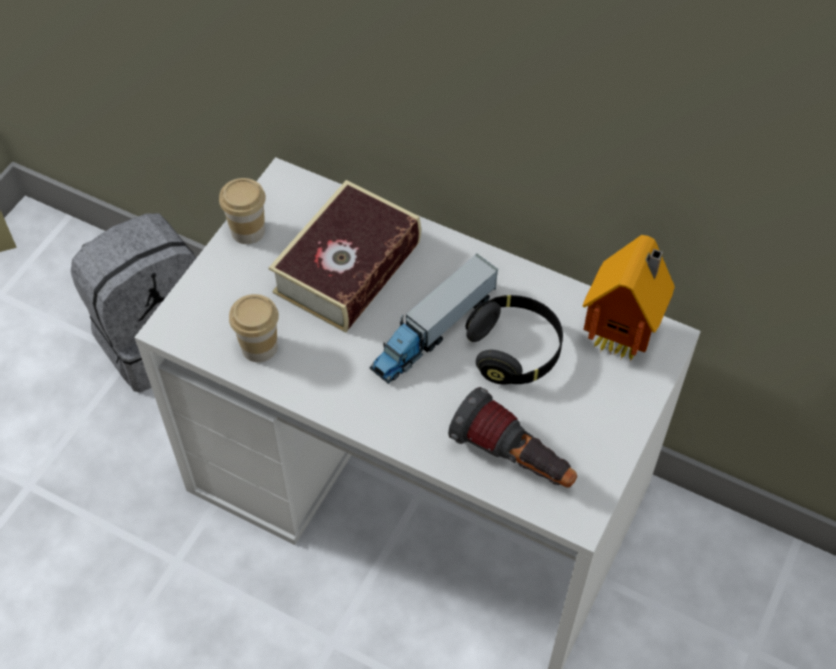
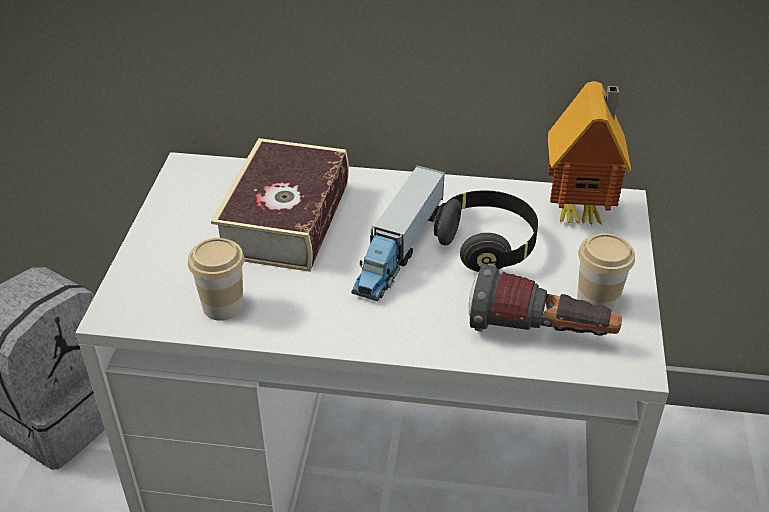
camera: 20 degrees left, 15 degrees down
cup [219,178,266,244] -> cup moved to [577,233,635,312]

